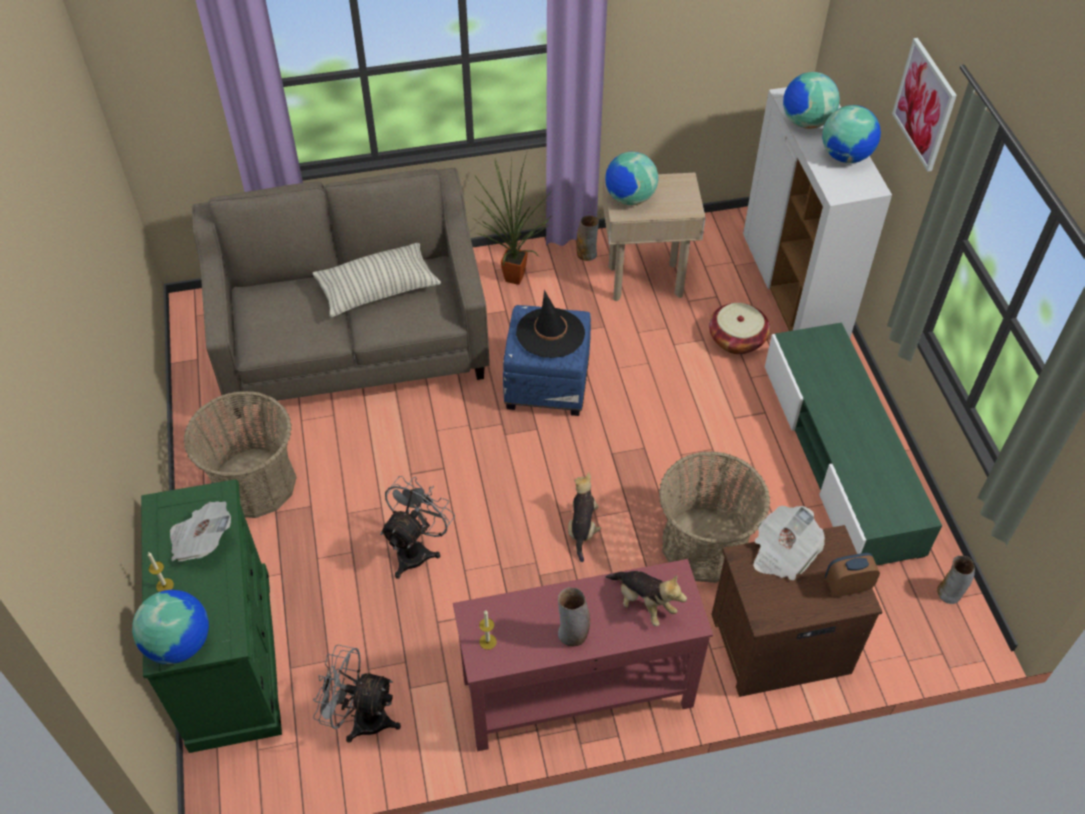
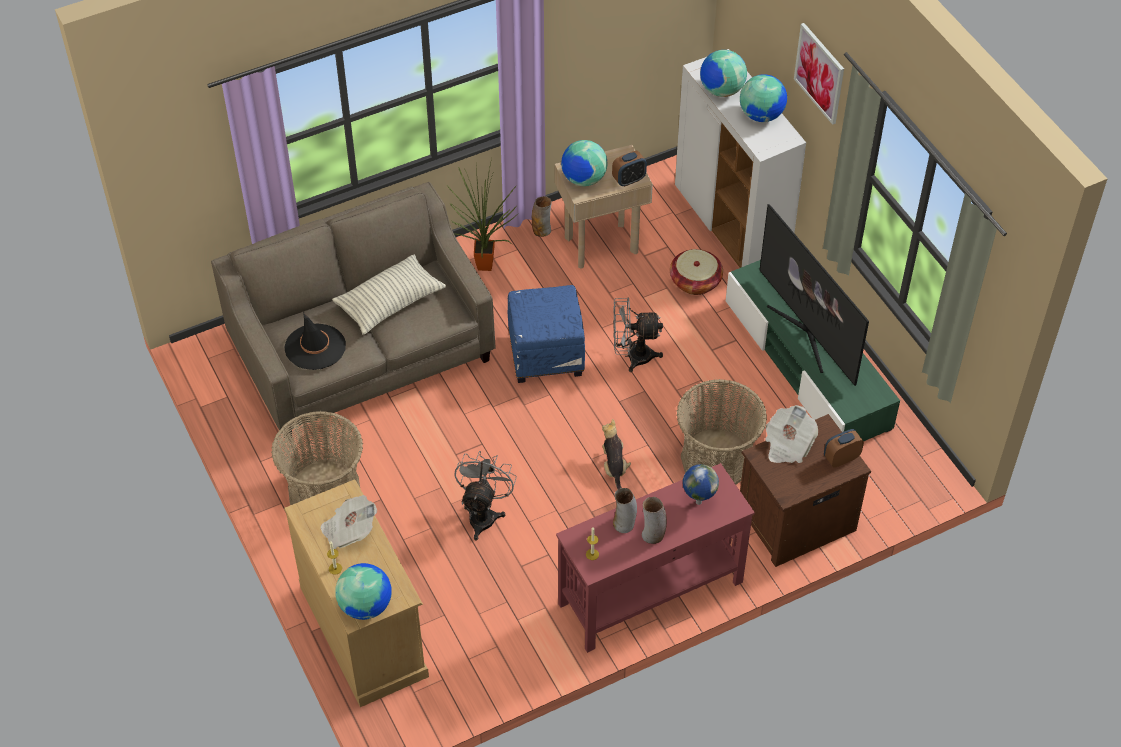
camera: 15 degrees left, 0 degrees up
green dresser [141,479,282,753] -> beige dresser [284,480,429,707]
grey fan [313,645,401,743] -> grey fan moved to [613,297,663,372]
black hat [516,290,585,358] -> black hat moved to [284,312,346,370]
plush toy [606,571,687,626] -> globe [683,464,719,505]
vase [937,556,975,604] -> vase moved to [613,488,637,533]
none -> alarm clock [612,151,647,187]
none -> television [760,204,869,386]

